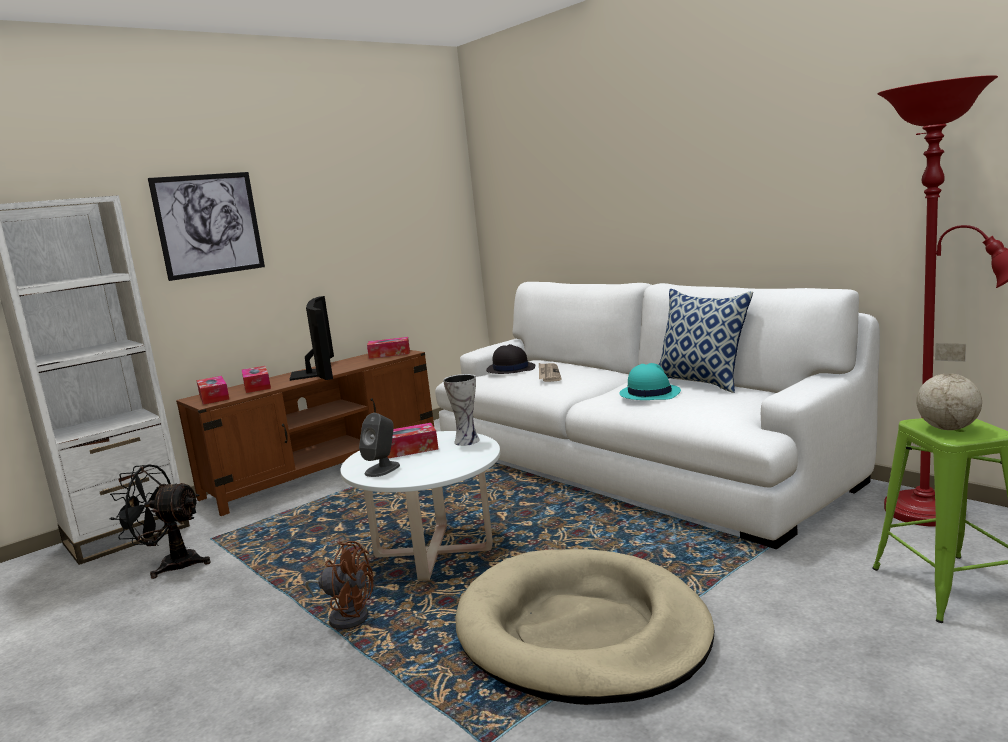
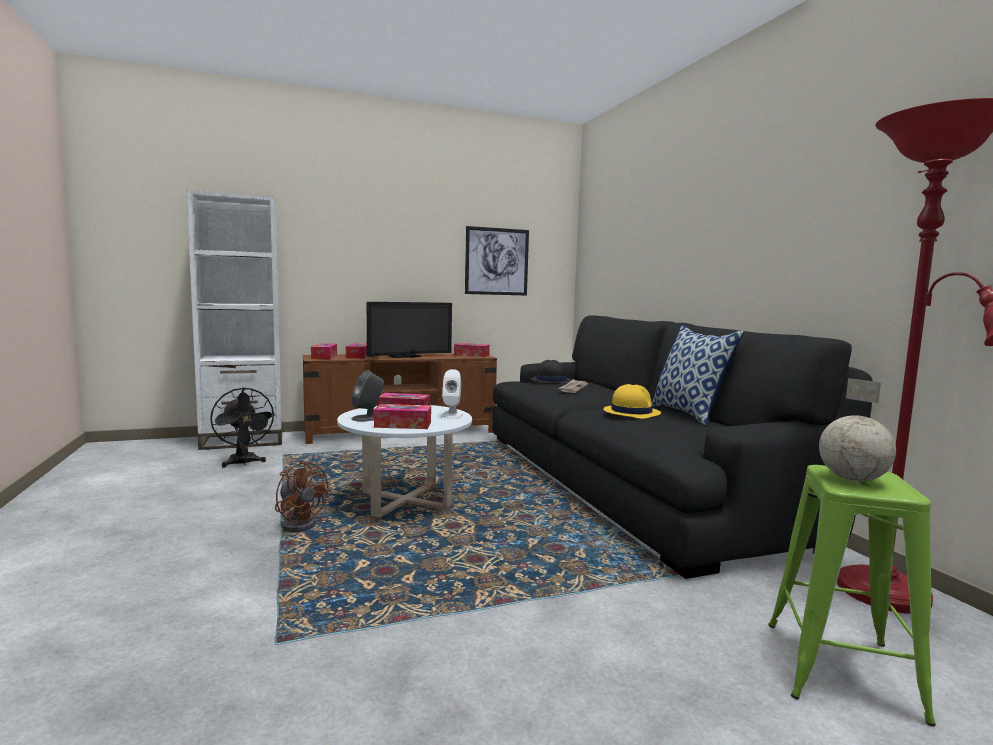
camera: 20 degrees right, 5 degrees down
black fan [110,464,211,579] -> black fan turned 150 degrees counterclockwise [210,387,276,467]
picture [148,172,265,281] -> picture moved to [465,226,529,296]
television [290,296,334,381] -> television turned 45 degrees clockwise [367,302,452,358]
white sofa [435,282,880,549] -> black sofa [492,315,873,579]
vase [443,374,480,446] -> white speaker [441,369,463,419]
beige dog bed [455,549,714,705] -> none
turquoise hat [619,363,681,400] -> yellow hat [603,384,661,419]
none -> tissue box [374,404,431,429]

